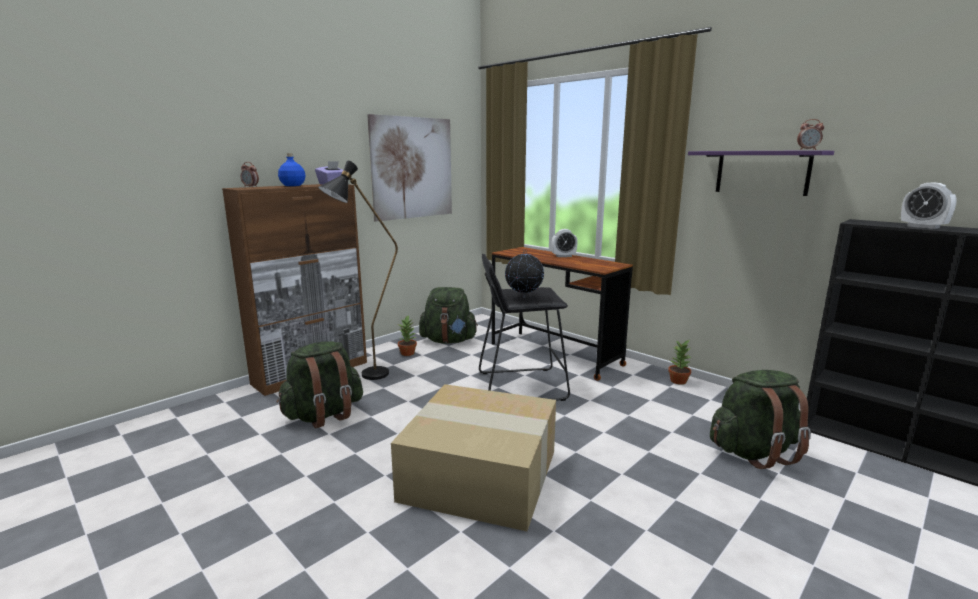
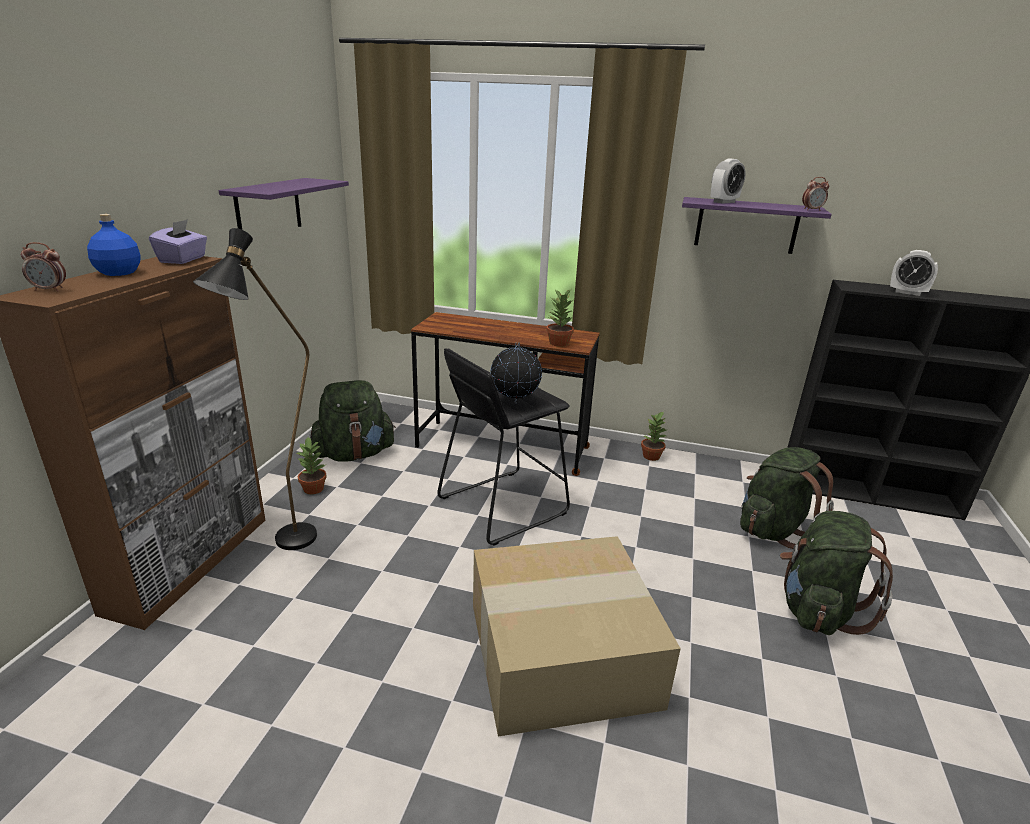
camera: 30 degrees left, 10 degrees up
green backpack [277,341,363,428] -> green backpack moved to [780,511,893,635]
picture [367,114,452,222] -> purple shelf [219,178,349,230]
alarm clock [552,229,578,257] -> alarm clock moved to [711,158,746,204]
none -> potted plant [547,290,574,347]

